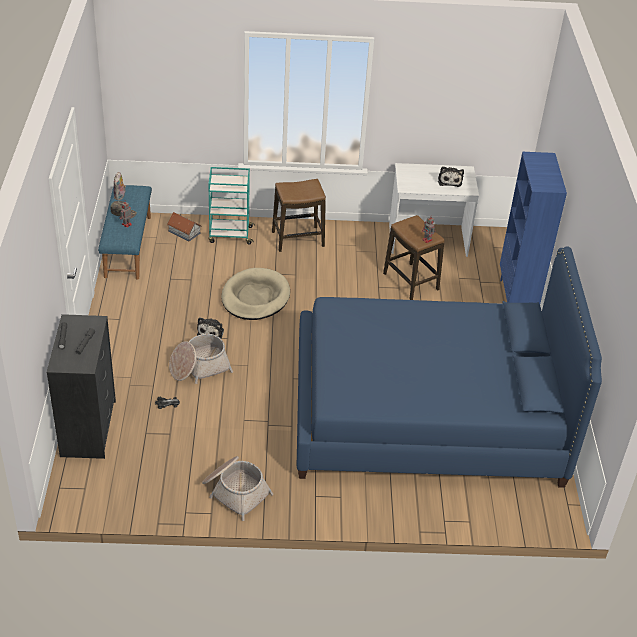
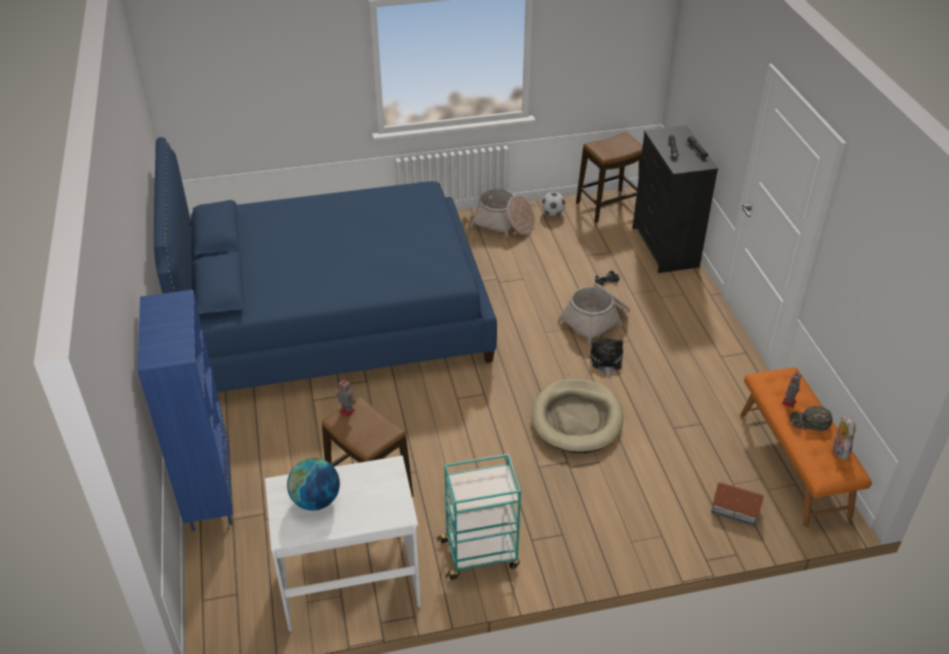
camera: 170 degrees right, 0 degrees up
blue bench [98,185,152,279] -> orange bench [740,367,872,527]
turquoise cart [208,167,255,244] -> turquoise cart moved to [437,454,521,580]
stool [272,179,326,252] -> stool moved to [576,132,643,223]
plush toy [438,167,464,187] -> globe [287,458,340,511]
none -> football [542,192,565,216]

